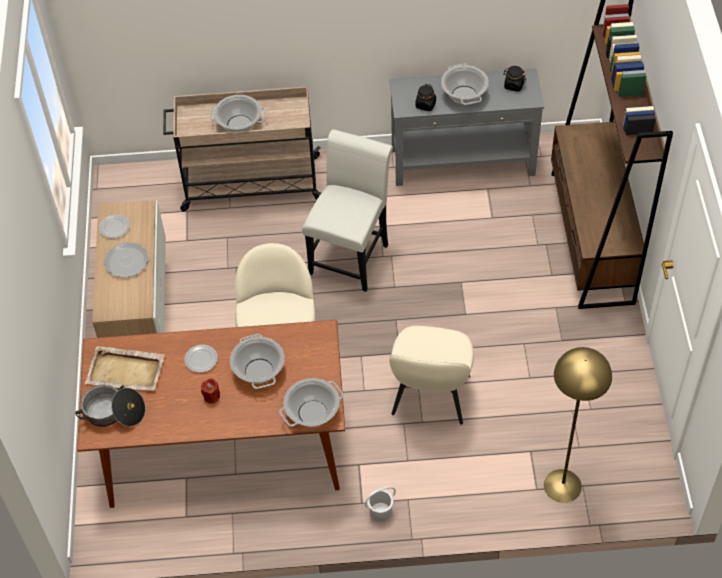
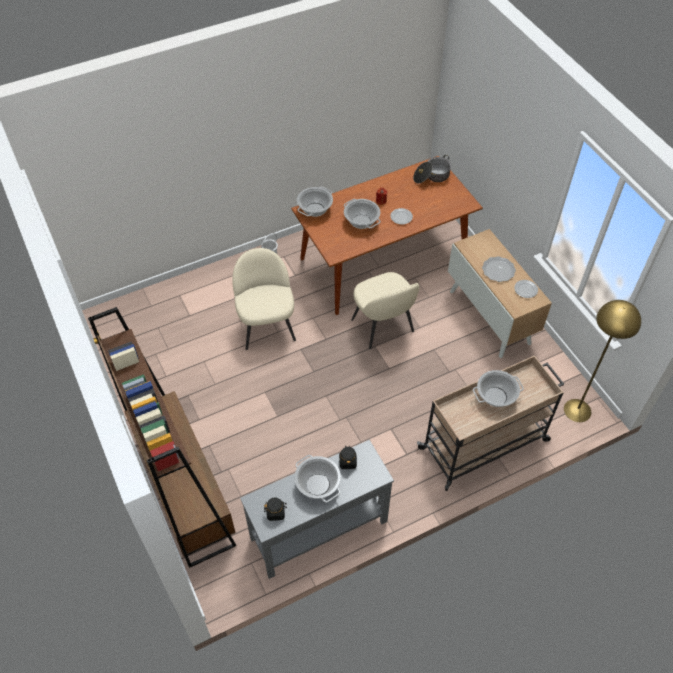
camera: 155 degrees right, 0 degrees up
beige tray [85,346,165,391] -> none
white chair [302,129,393,292] -> none
yellow floor lamp [544,347,612,503] -> yellow floor lamp moved to [564,300,641,422]

